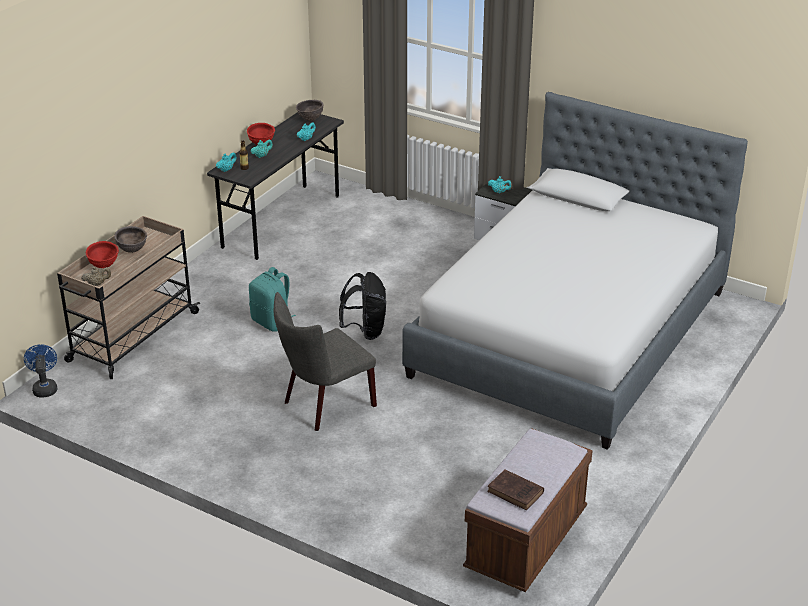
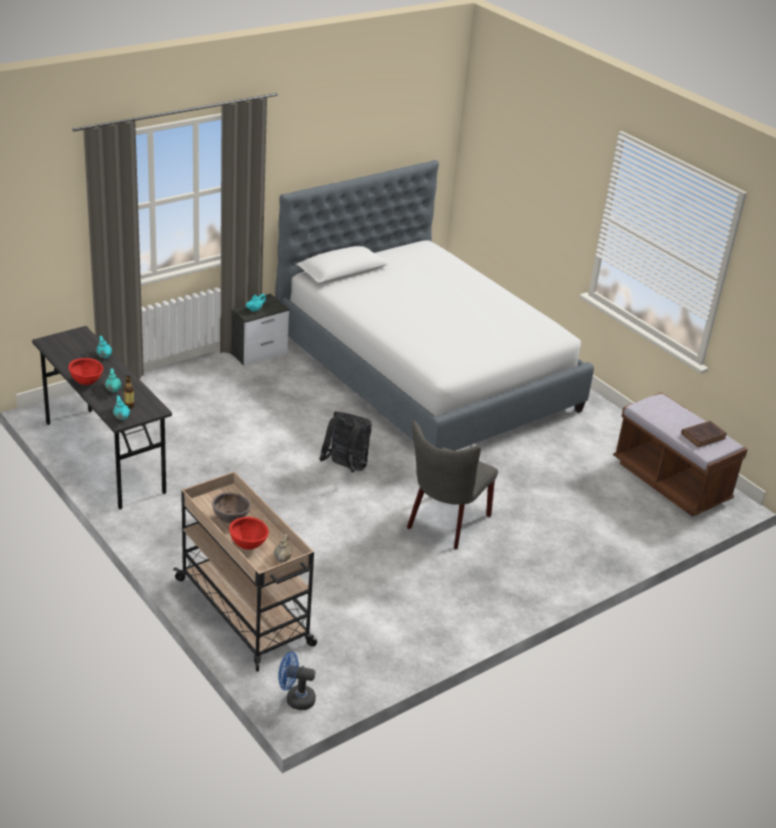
camera: 70 degrees left, 0 degrees up
turquoise backpack [249,267,296,332] -> none
grey chair [274,292,377,431] -> grey chair turned 45 degrees clockwise [407,421,498,549]
brown bowl [296,100,324,121] -> none

